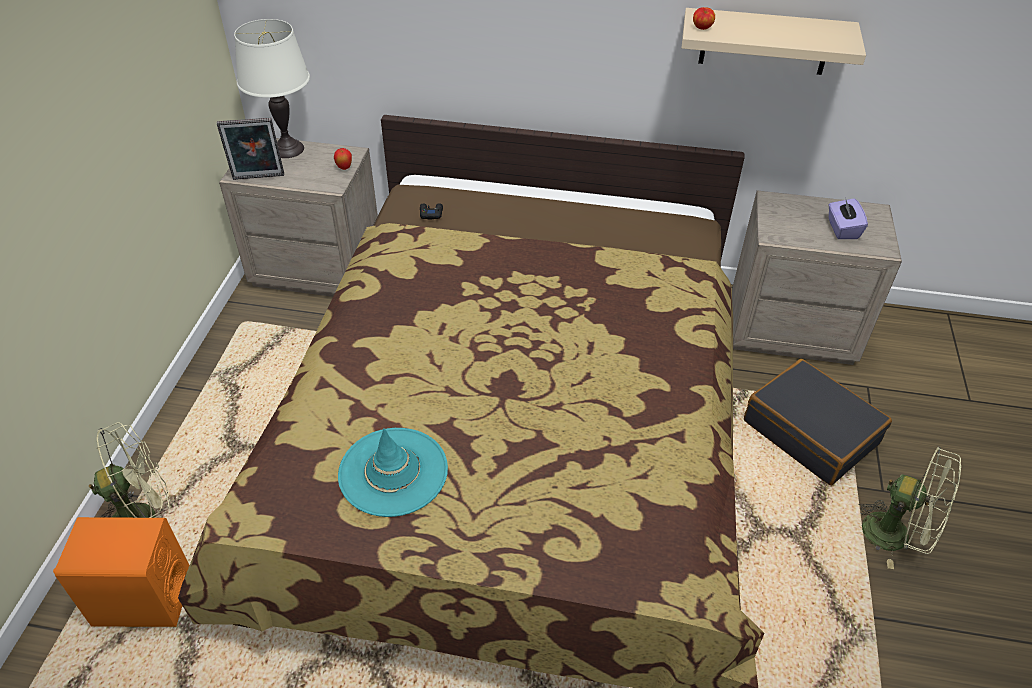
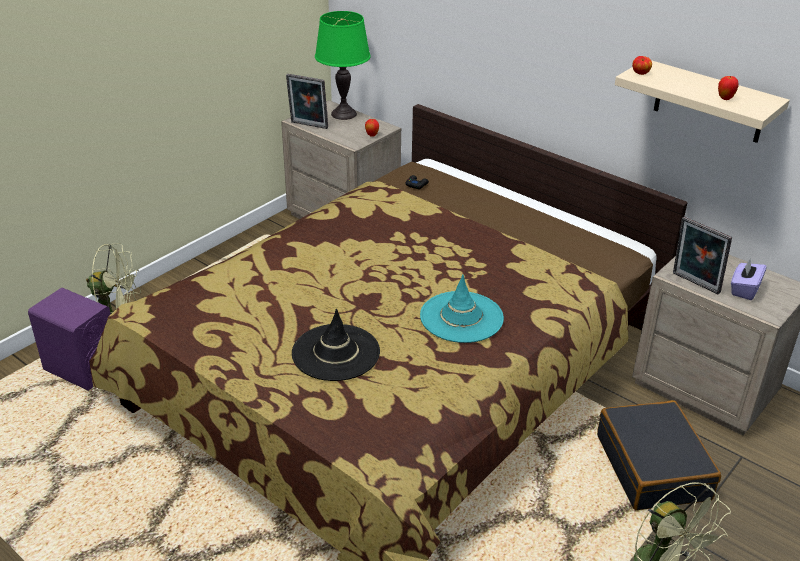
camera: 30 degrees right, 10 degrees down
orange speaker [53,517,189,627] -> purple speaker [28,288,111,391]
white table lamp [234,19,310,158] -> green table lamp [315,11,371,120]
turquoise hat [338,428,448,517] -> turquoise hat moved to [420,274,504,343]
none -> black hat [292,309,380,381]
none -> picture frame [673,216,732,294]
none -> apple [718,76,739,100]

